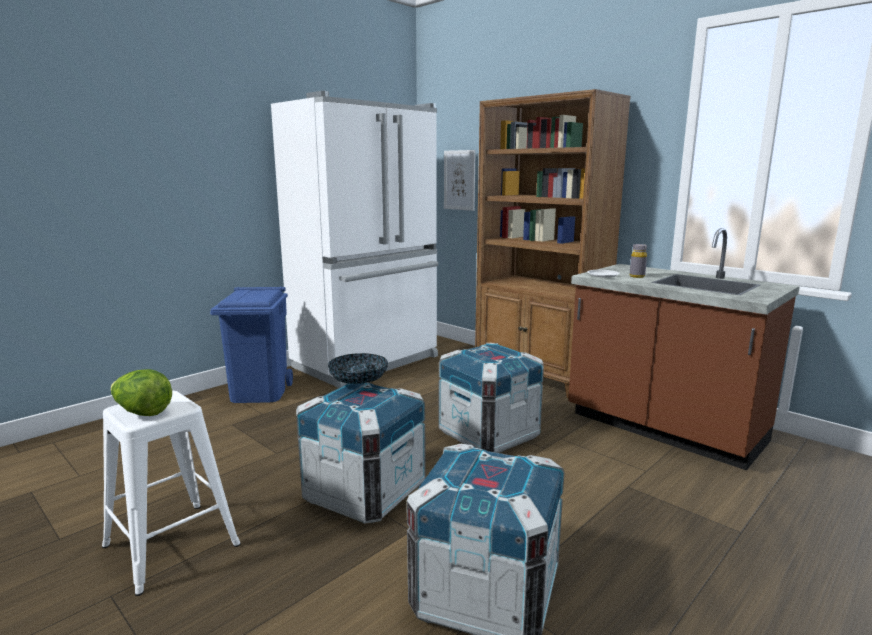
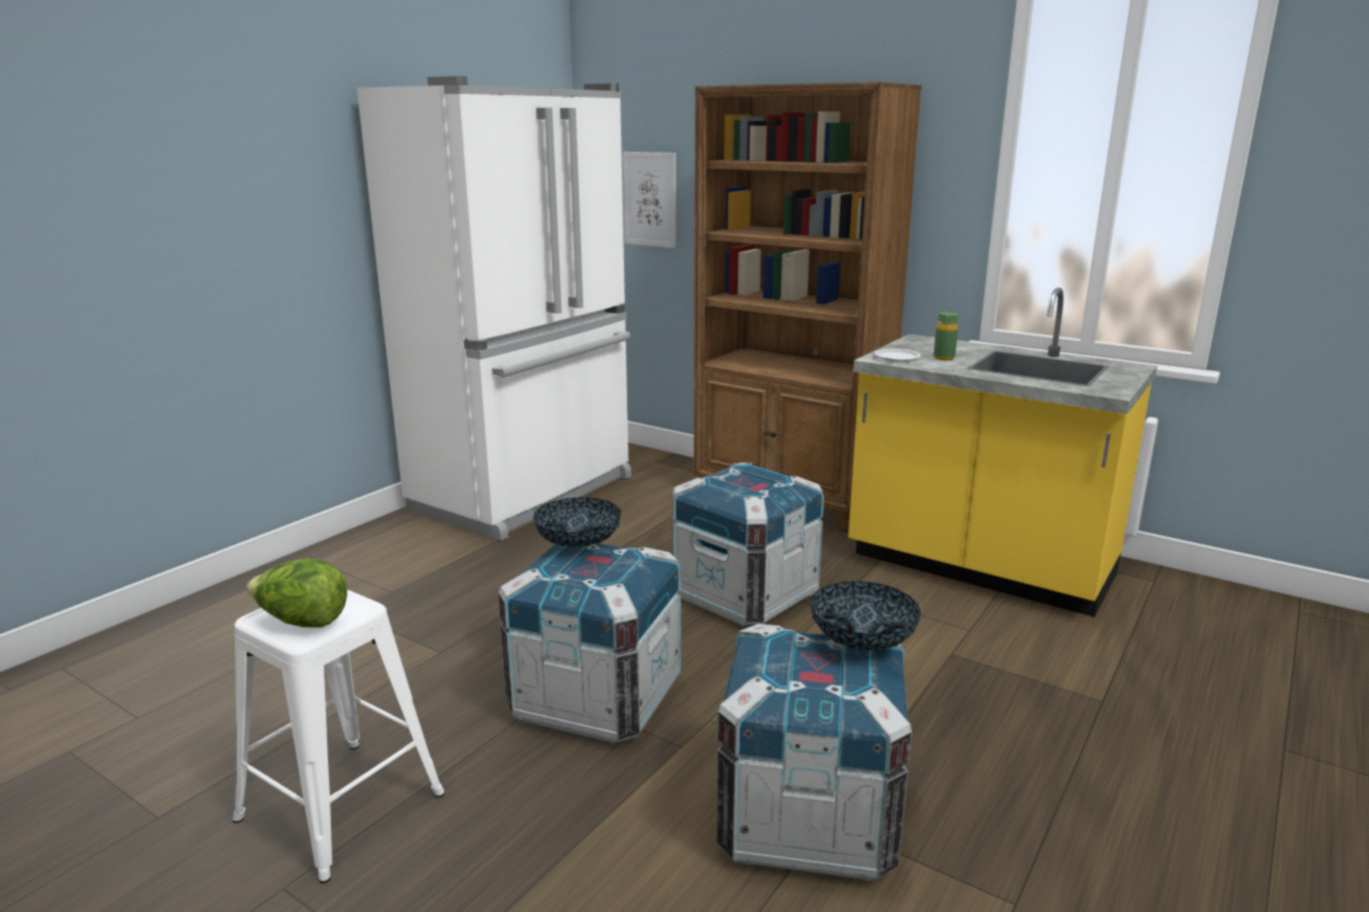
camera: 10 degrees left, 5 degrees up
blue trash can [210,286,293,403] -> none
brown counter [568,228,800,470] -> yellow counter [848,288,1157,617]
grey bottle [630,244,647,278] -> green bottle [934,312,958,360]
none -> bowl [811,581,921,650]

